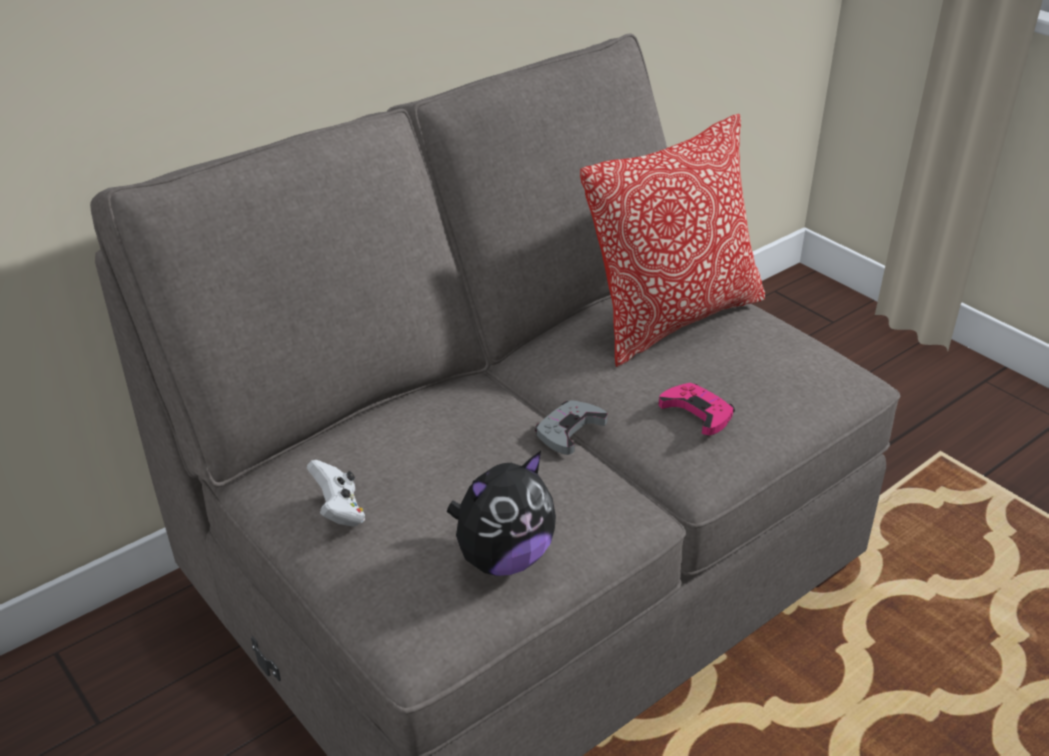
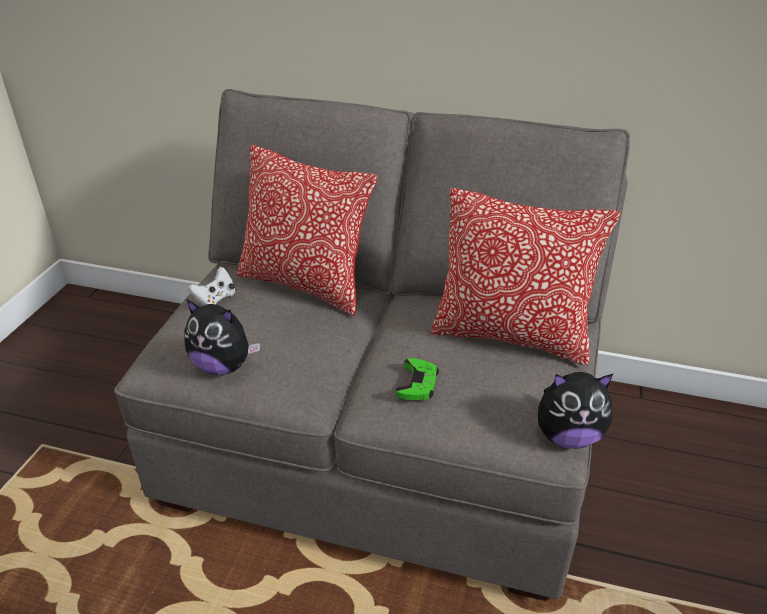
camera: 55 degrees right, 0 degrees up
grey game controller [535,400,608,455] -> none
pink game controller [658,383,735,436] -> green game controller [396,358,439,400]
none -> pillow [237,145,377,315]
none -> plush toy [538,372,613,449]

